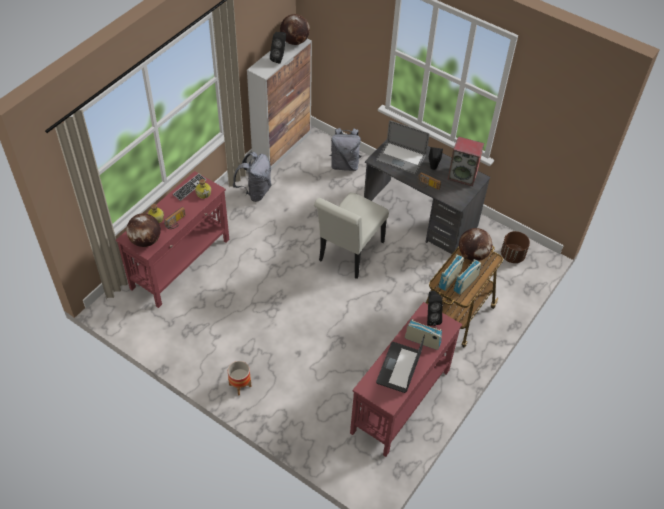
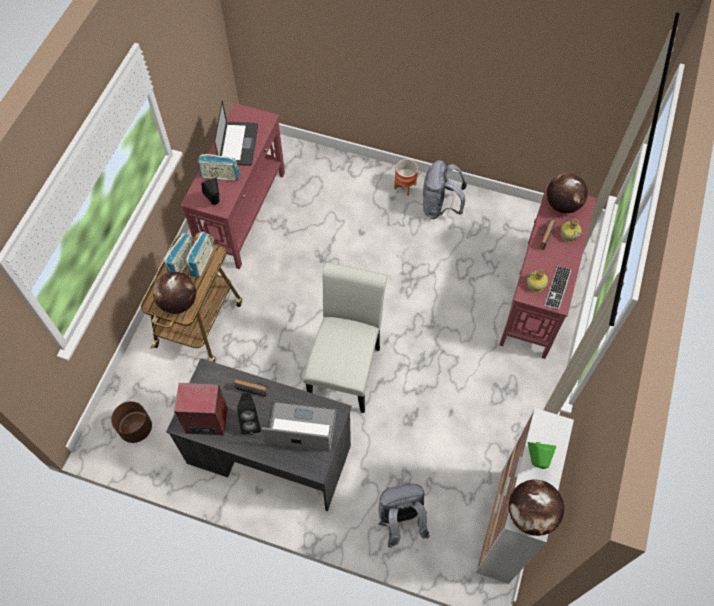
camera: 165 degrees right, 10 degrees up
grey backpack [233,152,271,202] -> grey backpack moved to [423,160,467,219]
black speaker [270,32,286,64] -> green speaker [527,442,556,469]

